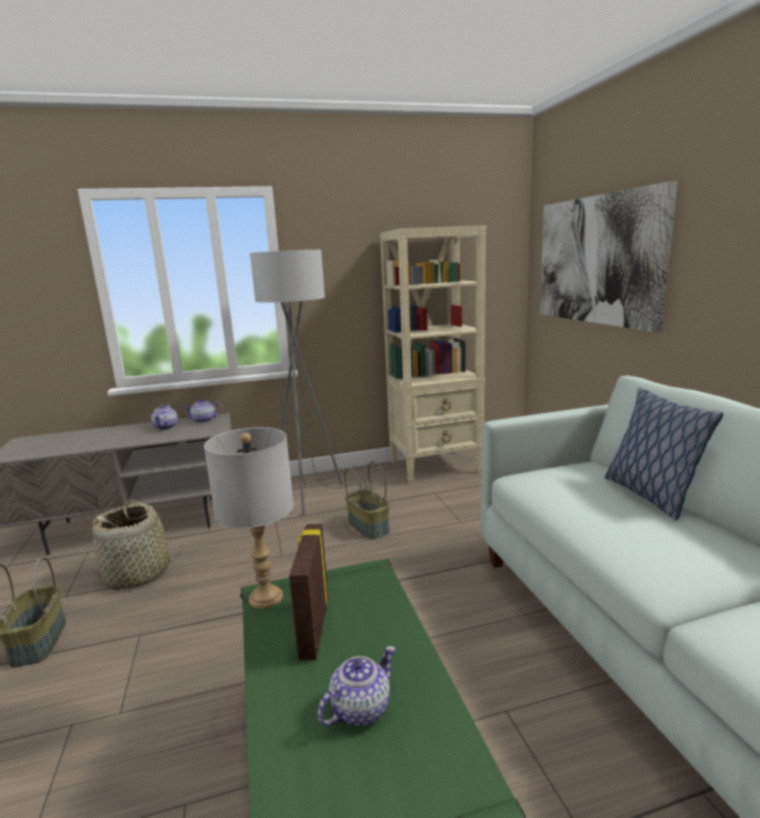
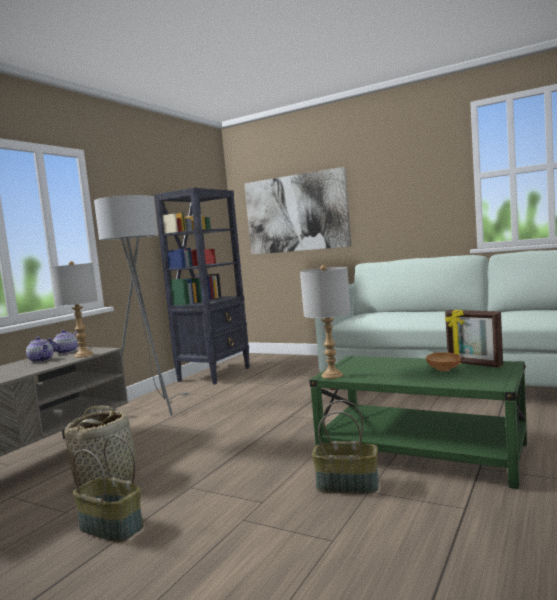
camera: 45 degrees left, 10 degrees down
picture frame [289,524,329,660] -> picture frame moved to [445,310,503,368]
teapot [318,646,396,726] -> brown bowl [426,352,461,371]
basket [344,461,390,540] -> basket moved to [312,400,379,494]
beige bookcase [380,225,486,484] -> black bookcase [154,187,250,385]
pillow [605,388,723,520] -> none
none -> grey table lamp [50,261,98,358]

